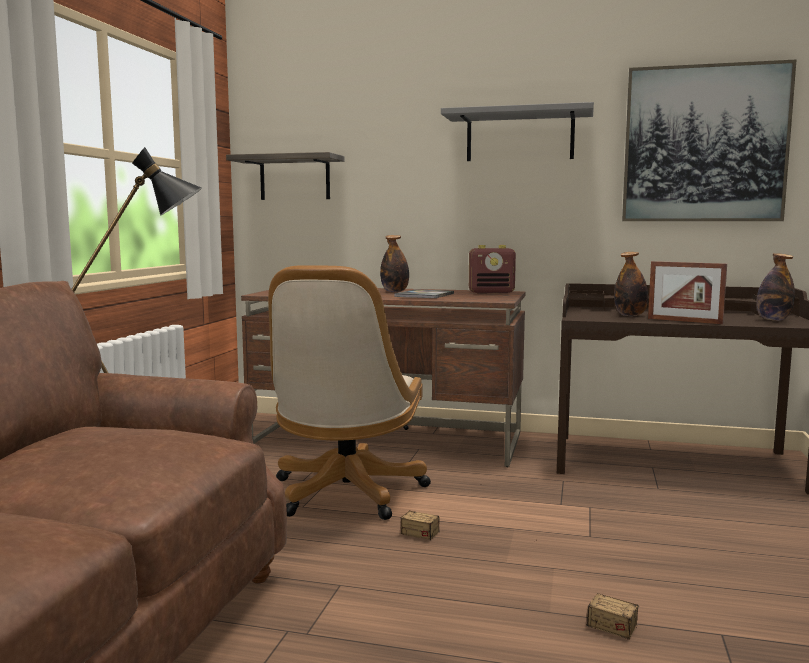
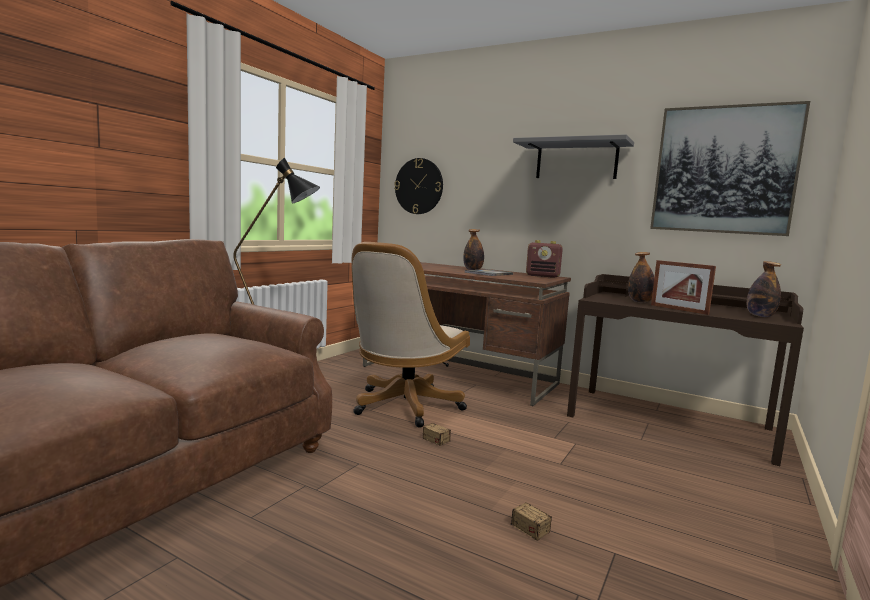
camera: 15 degrees right, 0 degrees up
shelf [226,152,344,200] -> wall clock [394,158,443,214]

